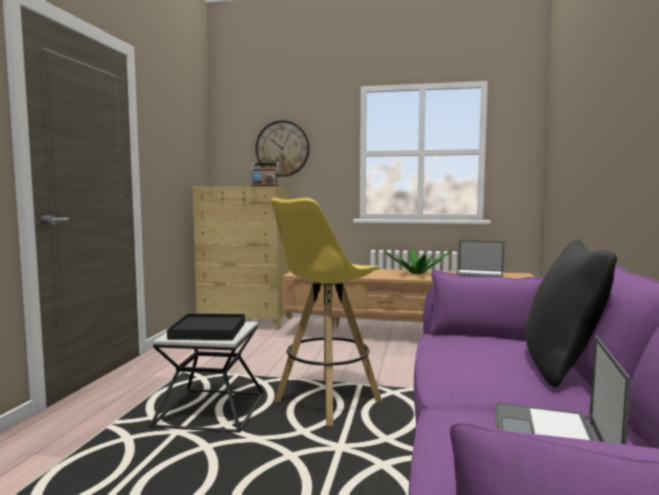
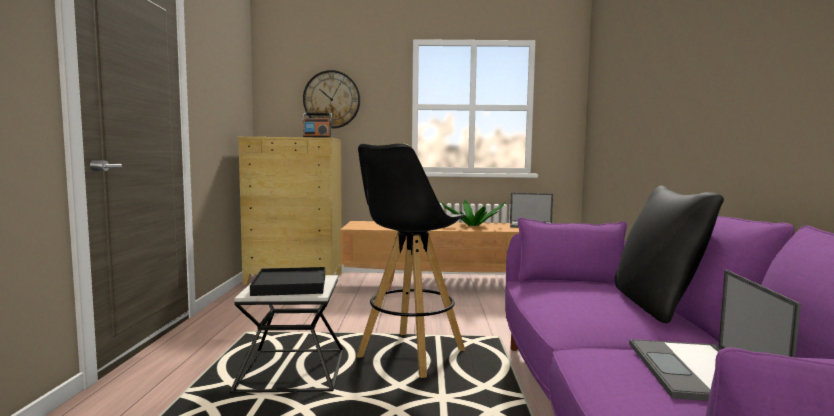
camera: 10 degrees left, 0 degrees up
yellow stool [271,198,382,426] -> black stool [357,143,466,378]

